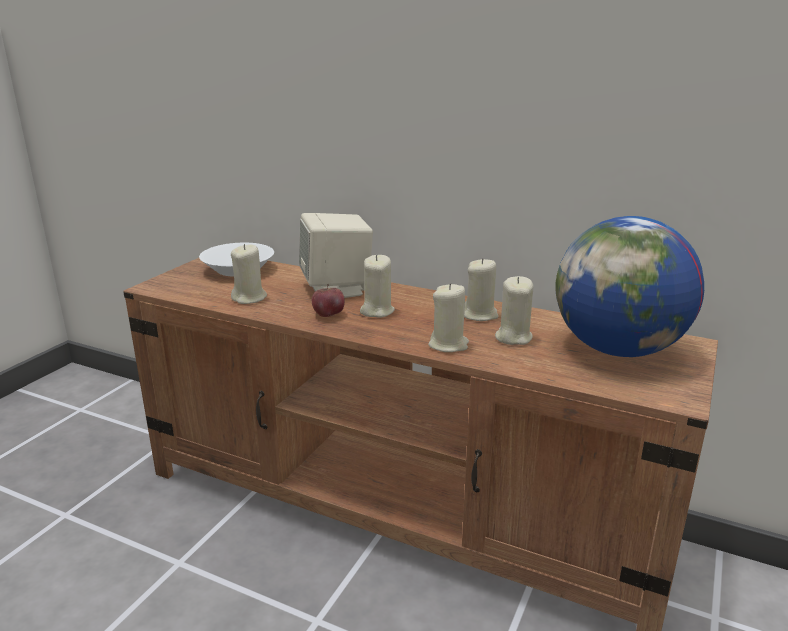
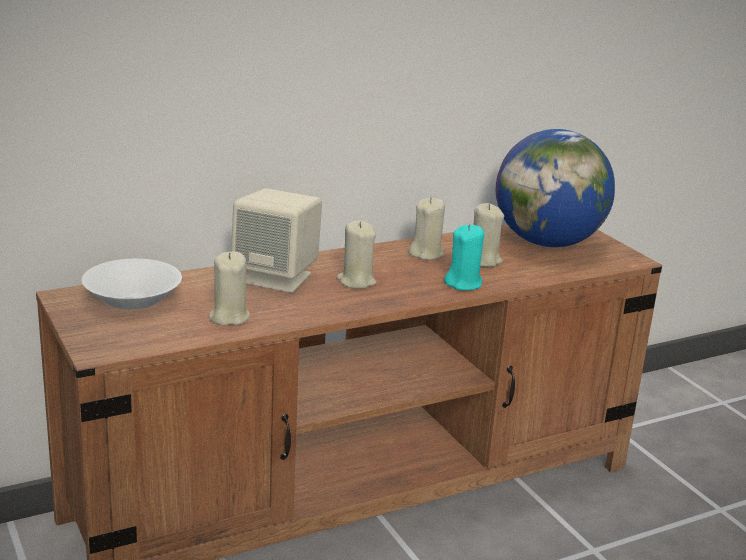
camera: 55 degrees left, 0 degrees up
apple [312,284,345,317] -> none
beige candle [428,283,469,352] -> turquoise candle [444,224,484,291]

